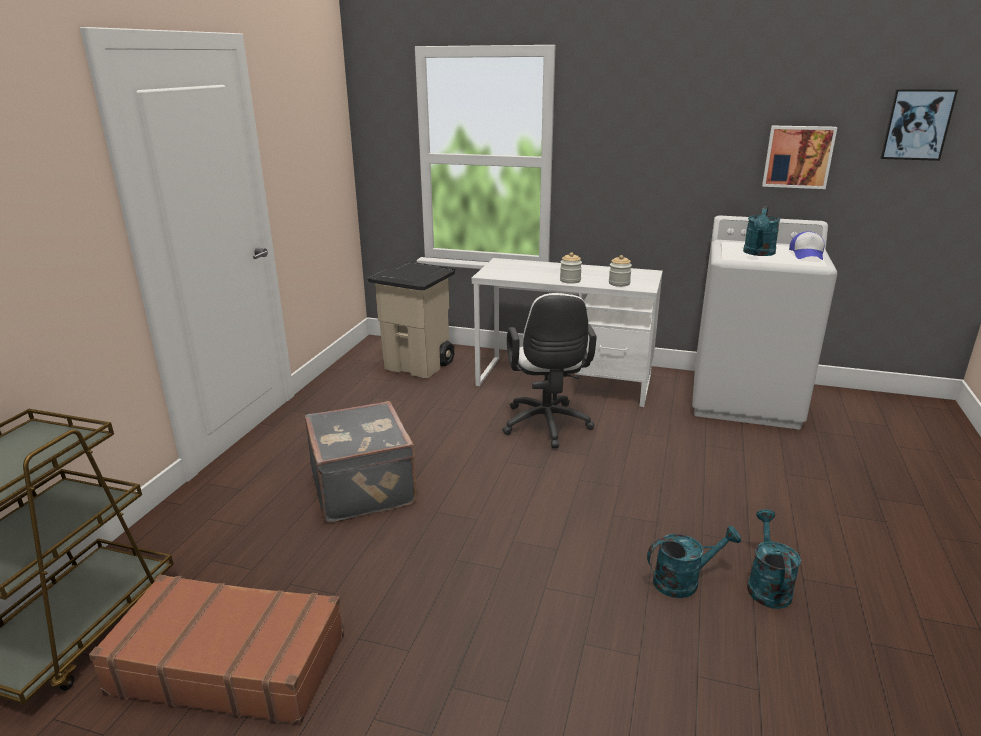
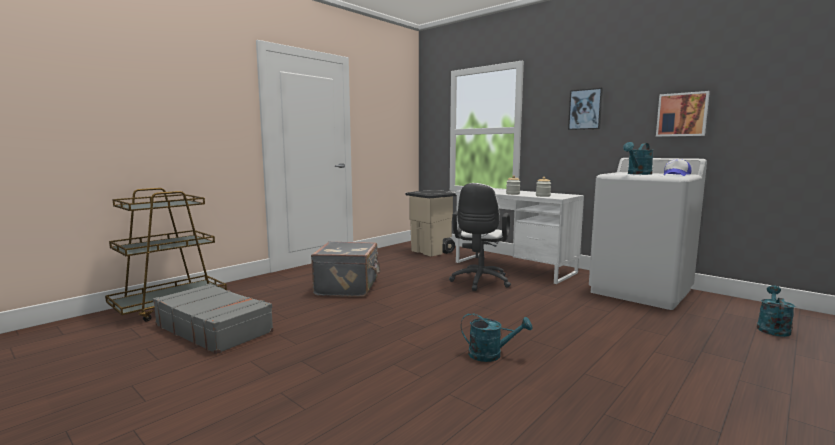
camera: 25 degrees right, 15 degrees down
brown suitcase [89,574,344,726] -> grey suitcase [153,284,273,354]
turquoise watering can [747,509,801,609] -> turquoise watering can moved to [757,285,795,337]
picture [881,89,958,161] -> picture moved to [568,88,603,130]

